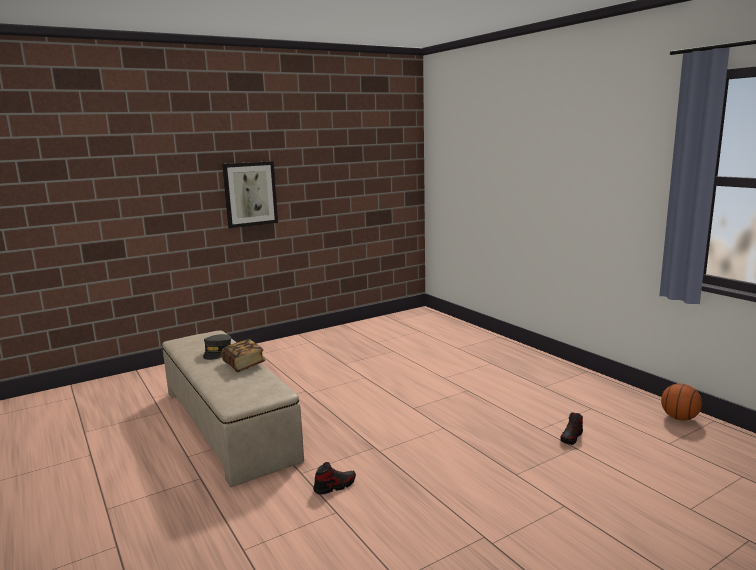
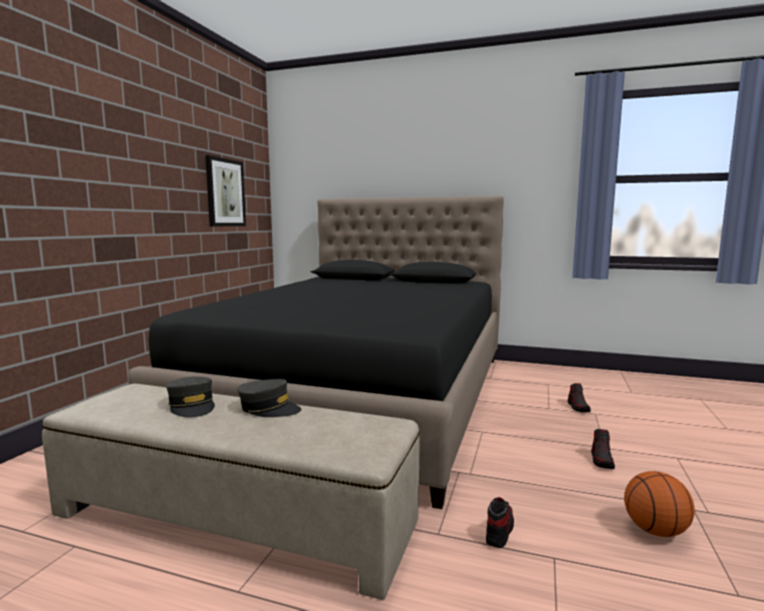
camera: 40 degrees left, 5 degrees down
book [221,339,266,372] -> grey cap [237,379,302,417]
picture [222,161,278,228] -> picture moved to [205,155,246,227]
basketball [661,383,702,420] -> basketball moved to [624,471,695,537]
none -> black bed [128,196,504,509]
none -> shoe [591,429,615,469]

